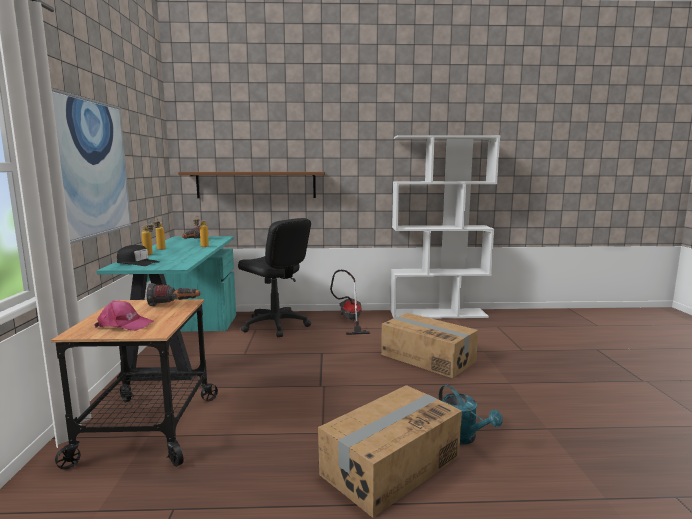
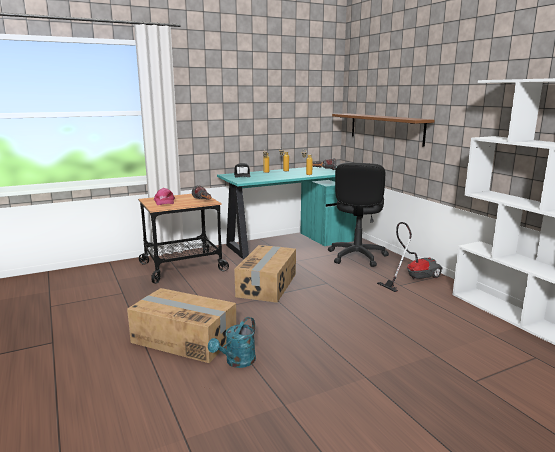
camera: 65 degrees right, 5 degrees up
picture [52,88,132,244] -> none
cardboard box [381,313,478,378] -> cardboard box moved to [234,245,296,303]

